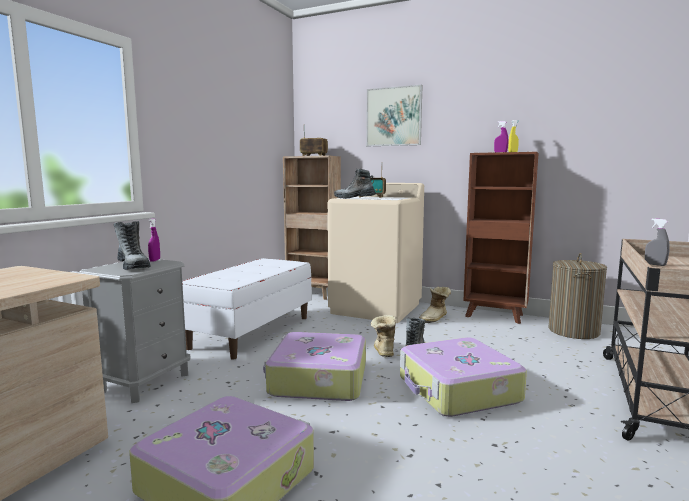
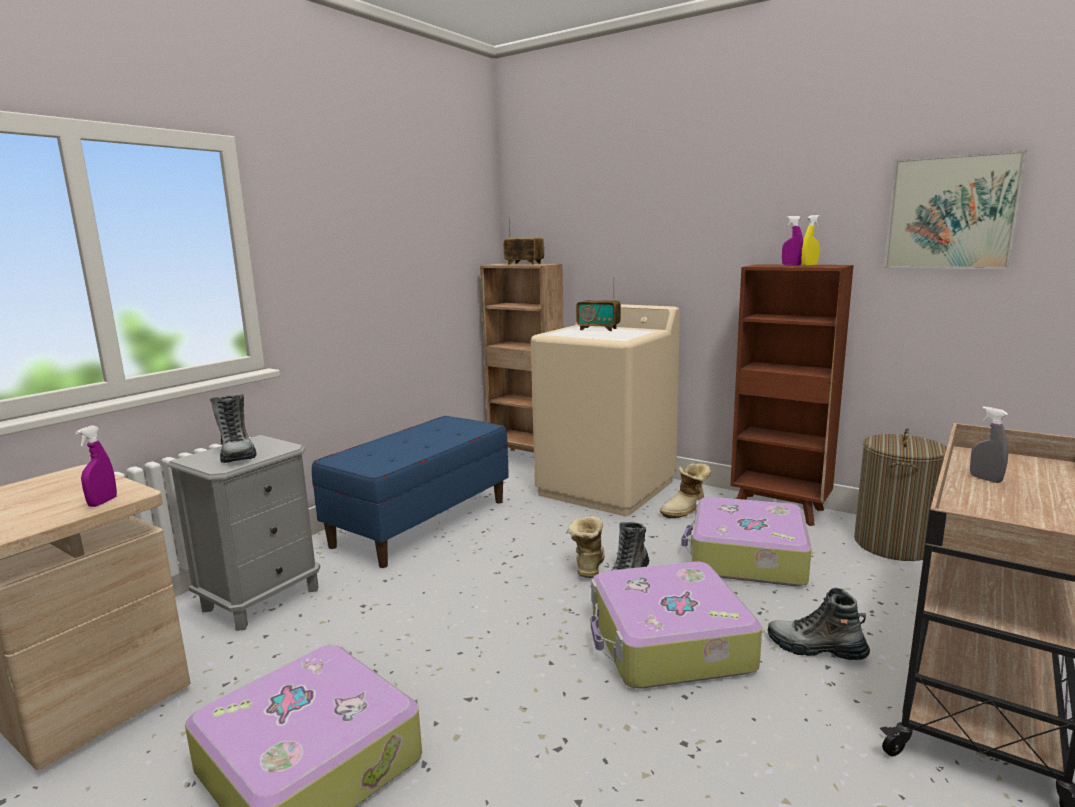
camera: 10 degrees right, 5 degrees up
purple spray bottle [148,218,160,262] -> purple spray bottle moved to [75,425,117,507]
white bench [182,258,312,359] -> blue bench [312,416,509,568]
suitcase [263,332,366,401] -> suitcase moved to [681,497,812,586]
boot [334,169,376,199] -> boot moved to [767,588,870,660]
picture [366,85,423,146] -> picture moved to [884,150,1027,269]

